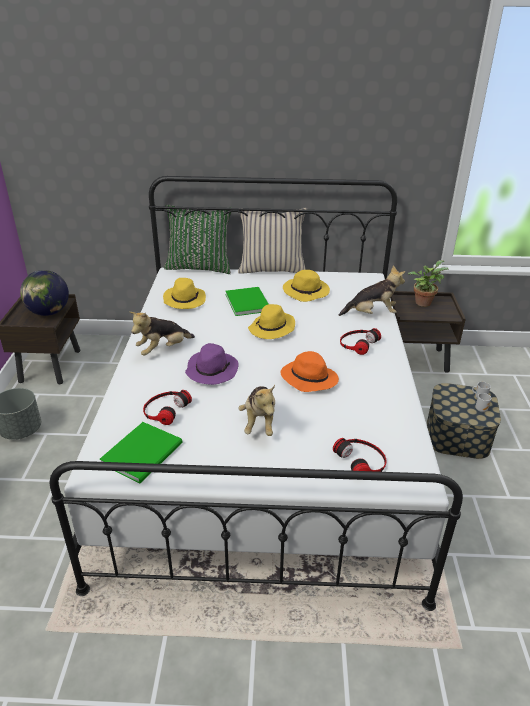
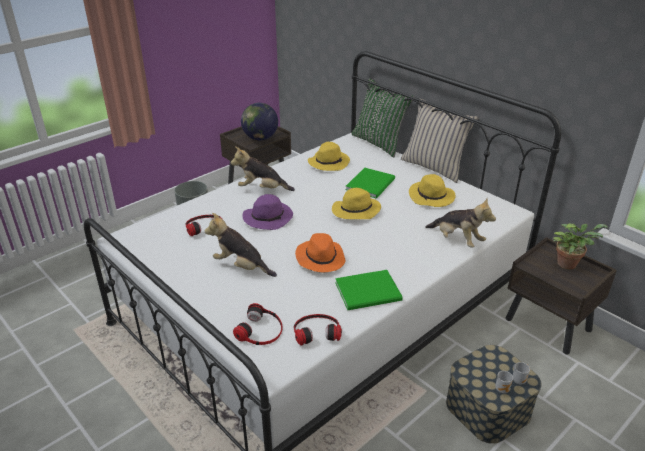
camera: 45 degrees right, 0 degrees up
green book [99,422,183,483] -> green book moved to [335,270,403,310]
plush toy [239,385,275,436] -> plush toy turned 75 degrees clockwise [205,213,277,277]
headphones [340,328,381,355] -> headphones moved to [294,314,342,346]

